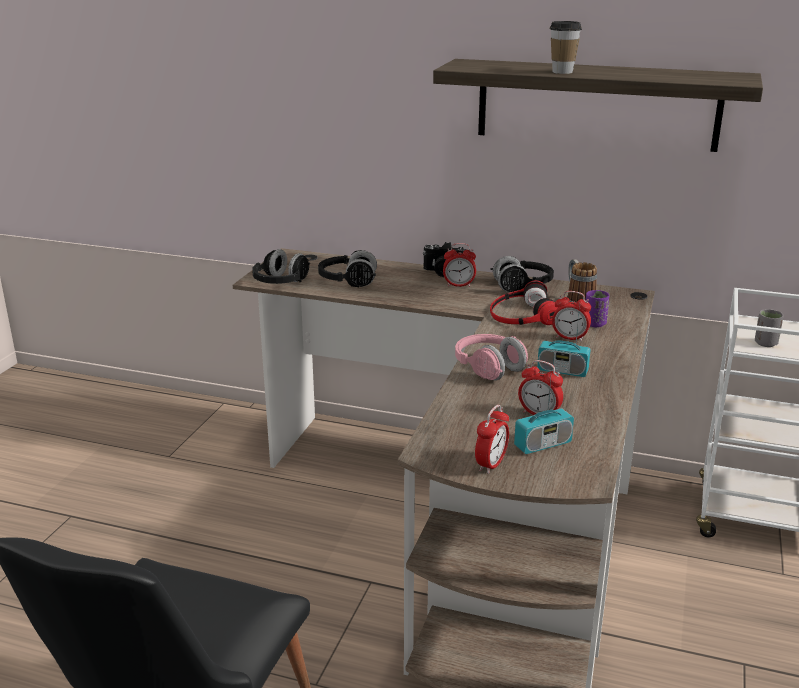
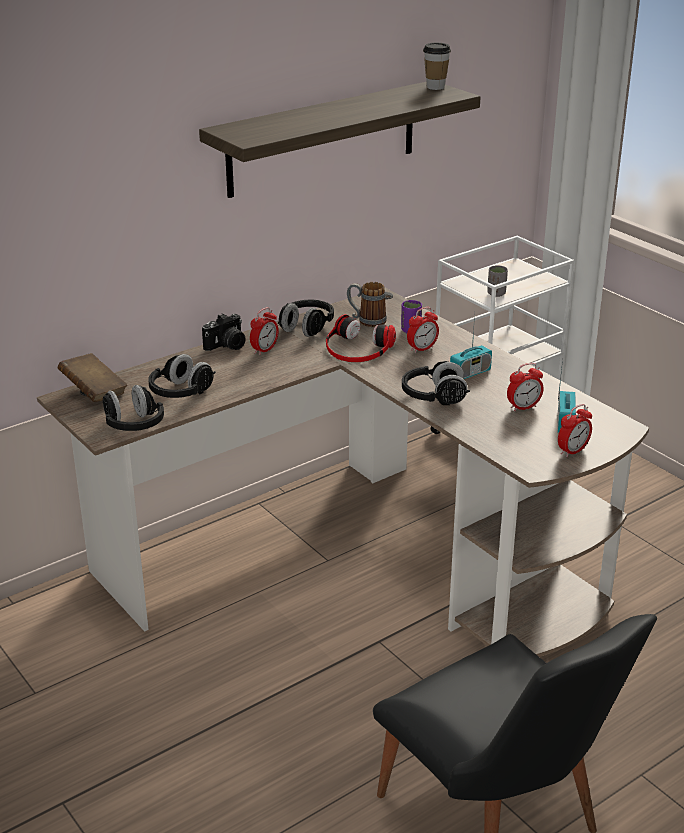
camera: 55 degrees left, 5 degrees up
pink headphones [455,334,528,380] -> black headphones [402,361,470,405]
alarm clock [475,405,509,474] -> alarm clock turned 75 degrees clockwise [558,404,592,457]
cup [549,21,582,74] -> cup moved to [423,43,451,90]
none -> brown book [58,353,127,402]

